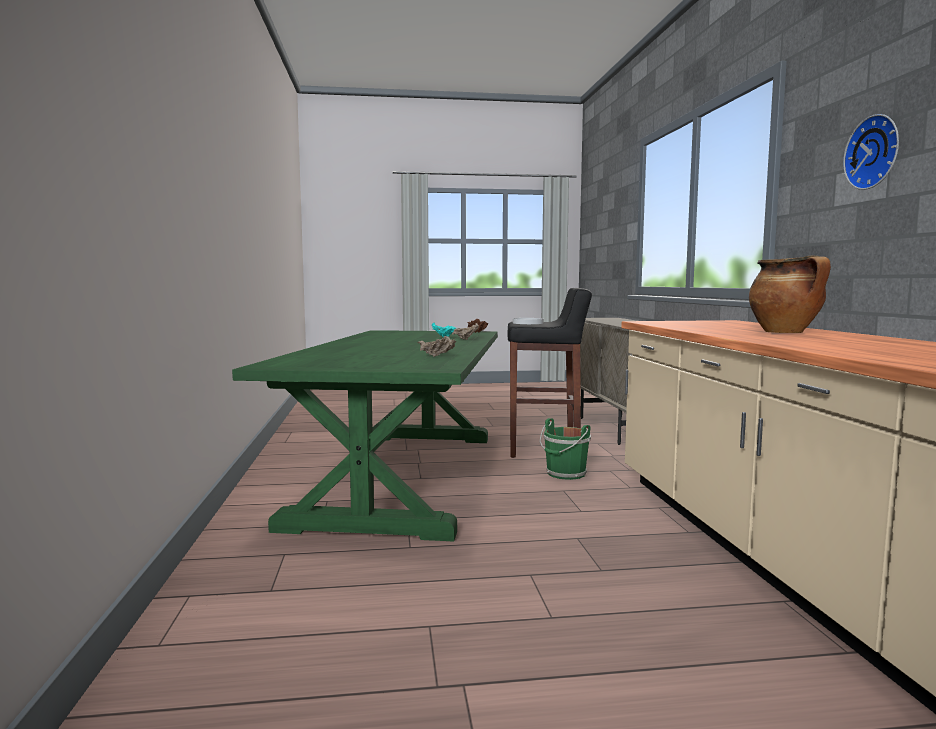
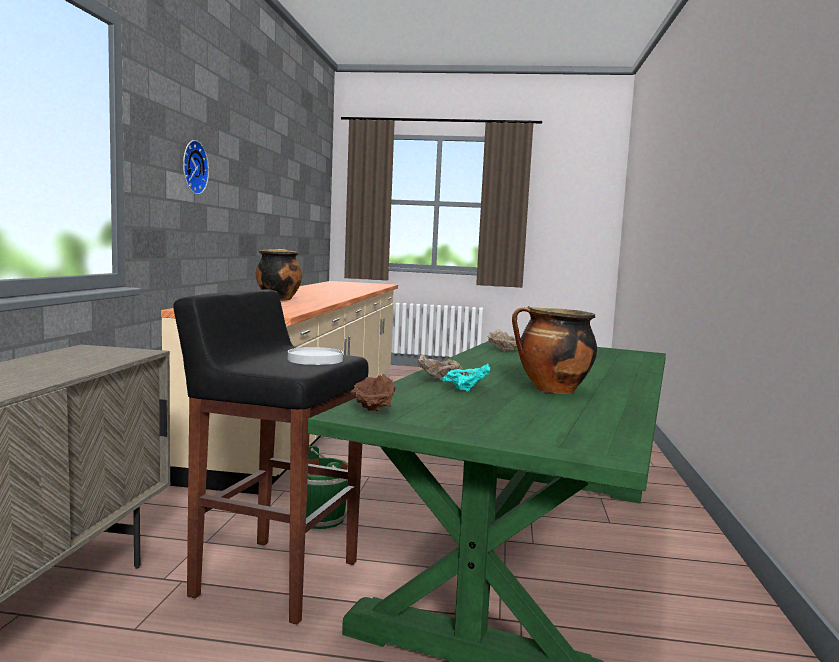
camera: 165 degrees left, 0 degrees up
none -> cooking pot [512,306,597,394]

